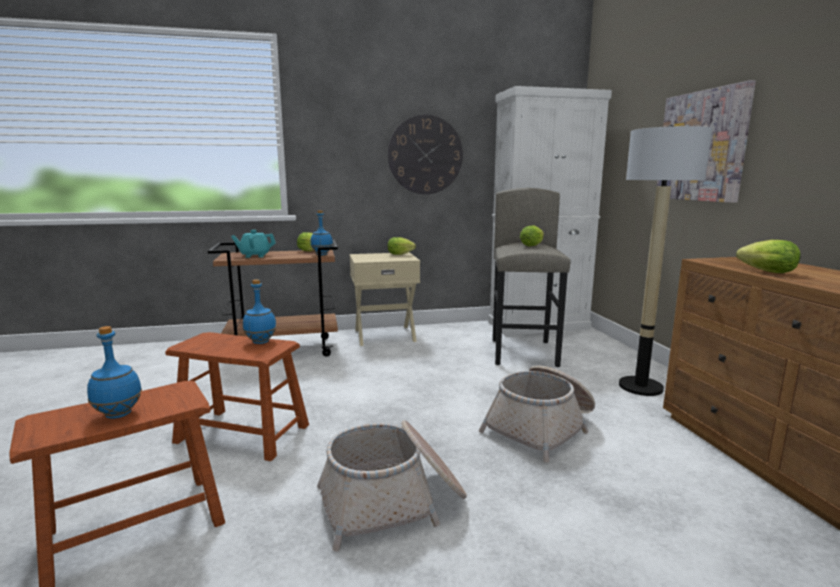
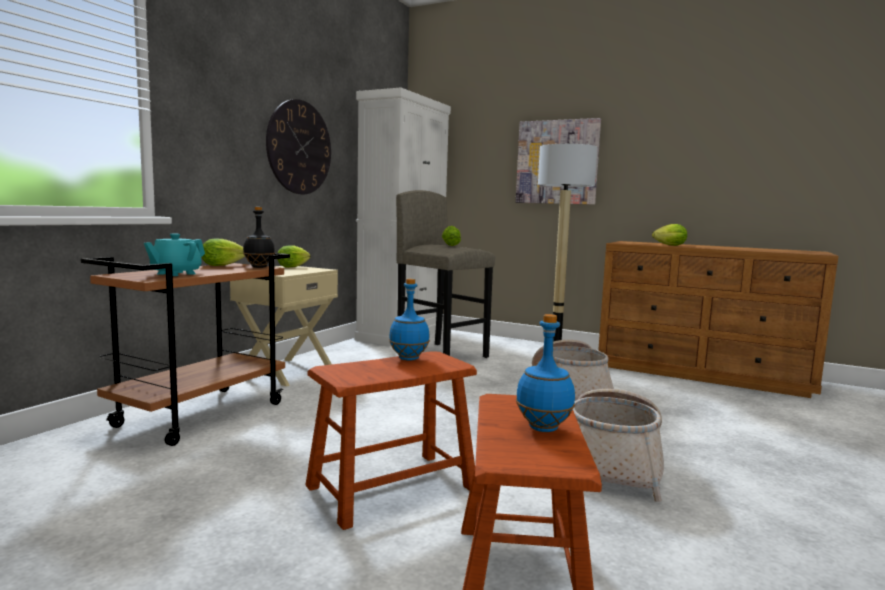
camera: 50 degrees left, 5 degrees down
blue bottle [310,210,333,255] -> black bottle [243,207,275,268]

